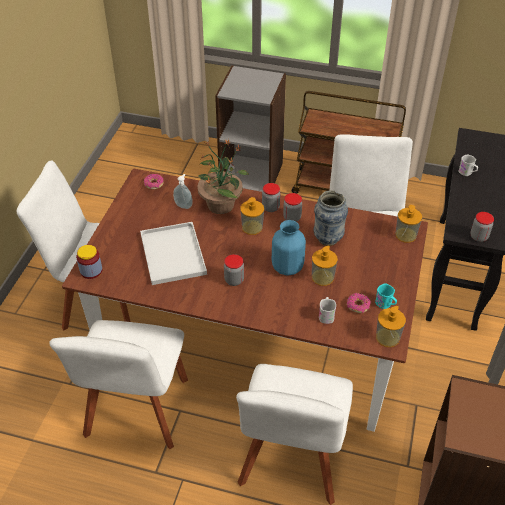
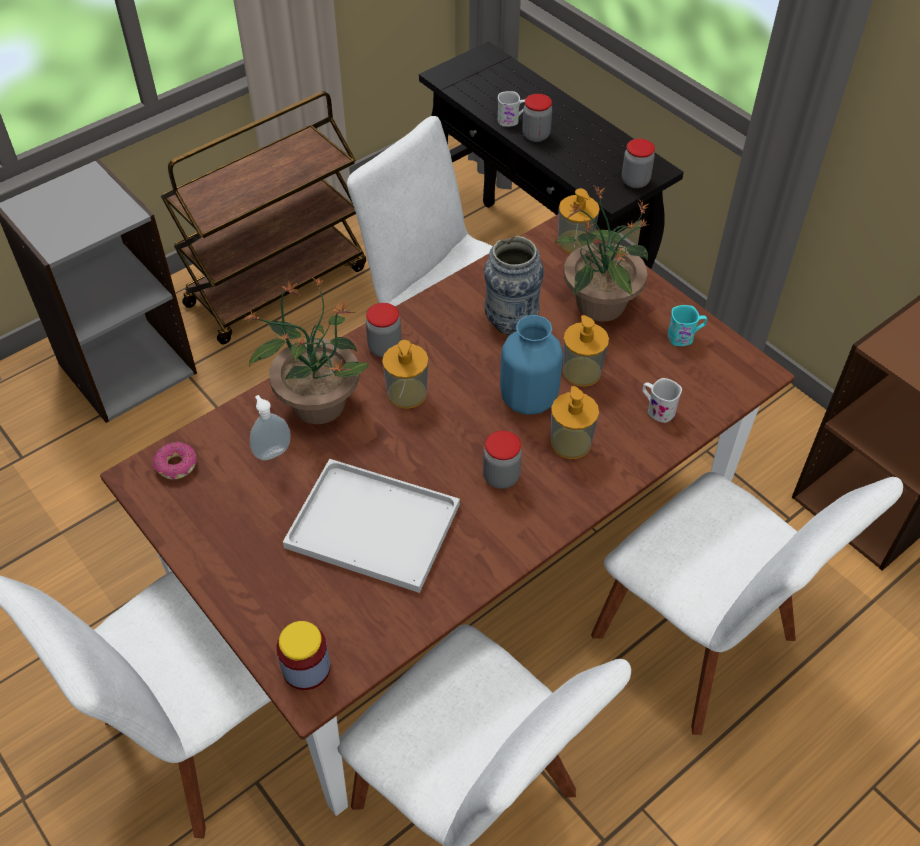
camera: 55 degrees left, 5 degrees up
jar [283,193,302,222] -> jar moved to [522,94,552,142]
donut [347,293,371,313] -> none
soap dispenser [376,306,406,347] -> soap dispenser moved to [551,386,599,459]
none -> potted plant [554,186,650,321]

